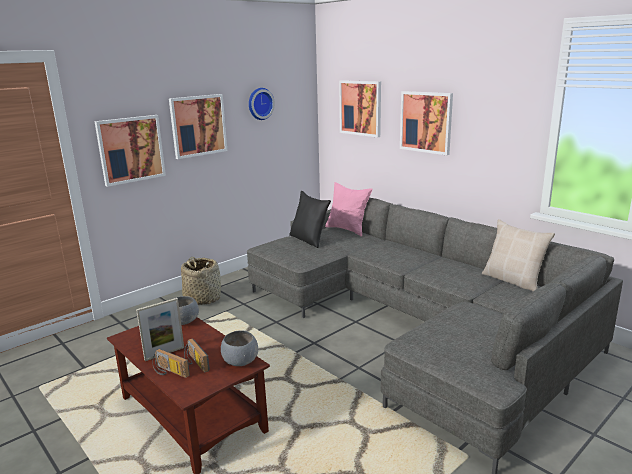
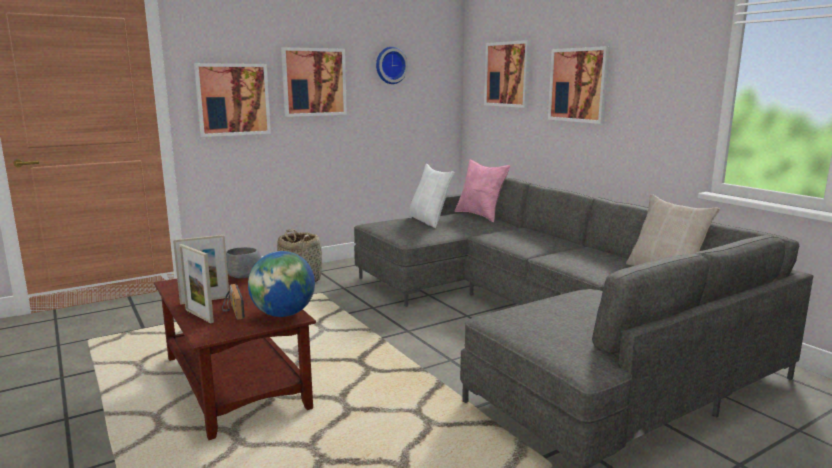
camera: 10 degrees right, 5 degrees down
radio [152,349,190,378] -> picture frame [179,244,214,323]
grey bowl [221,330,258,366] -> globe [248,251,315,317]
black pillow [289,191,331,248] -> white pillow [408,164,455,228]

